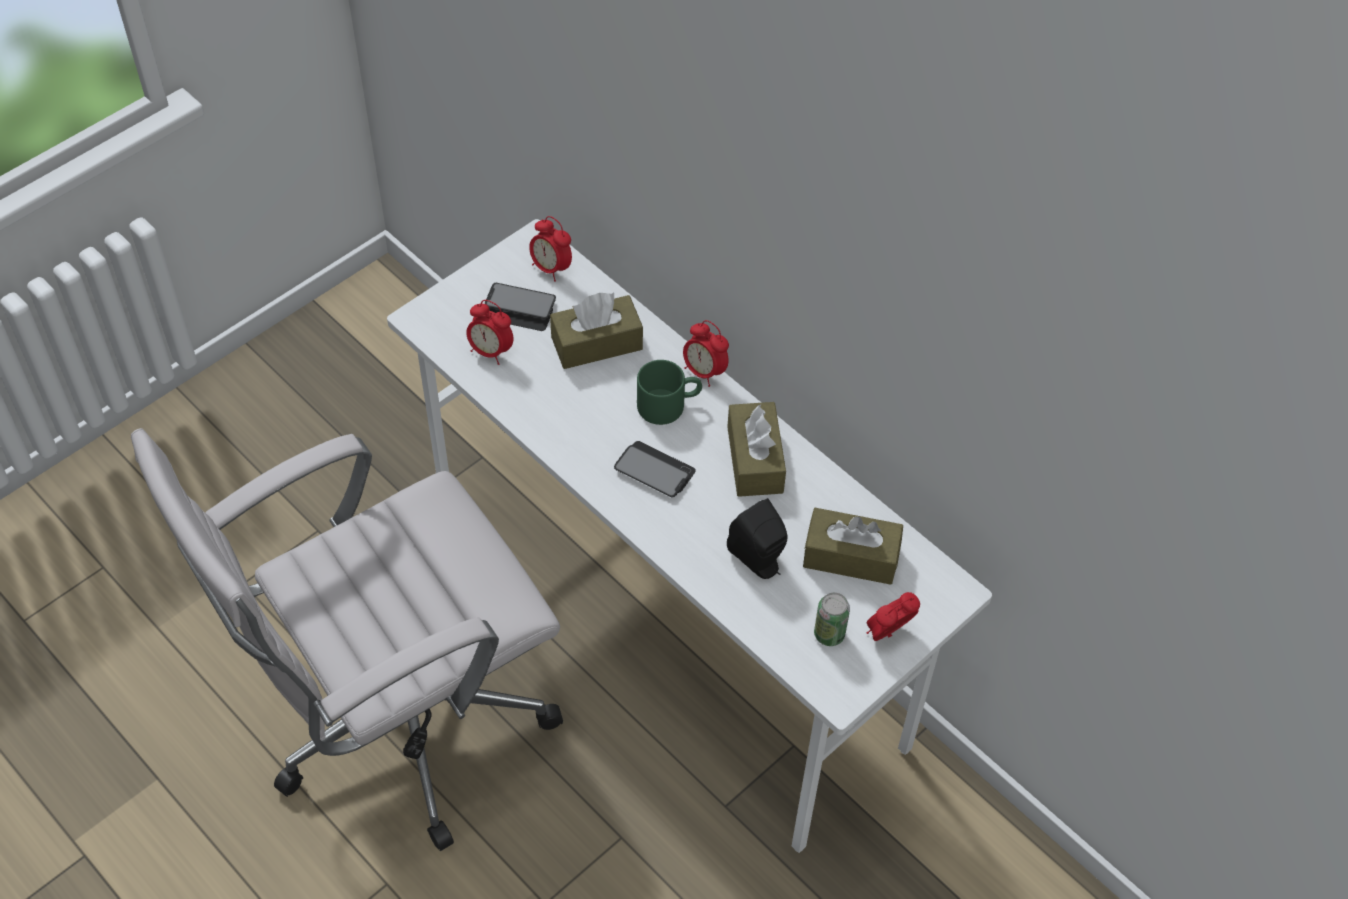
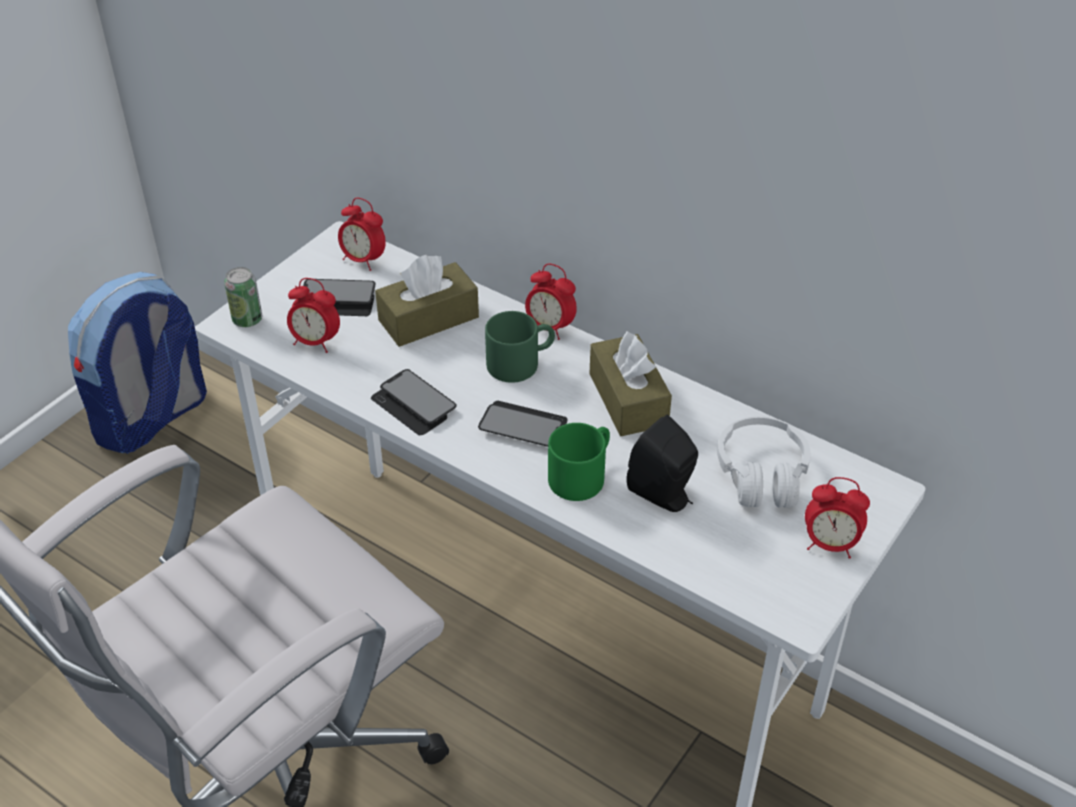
camera: 10 degrees left, 10 degrees down
brown tissue box [803,508,903,585] -> white headphones [717,416,810,508]
can [814,592,850,646] -> can moved to [224,267,262,327]
alarm clock [867,592,920,641] -> alarm clock turned 120 degrees counterclockwise [805,477,870,559]
none -> backpack [68,272,207,454]
none -> phone [371,369,457,435]
none -> green mug [548,423,610,501]

